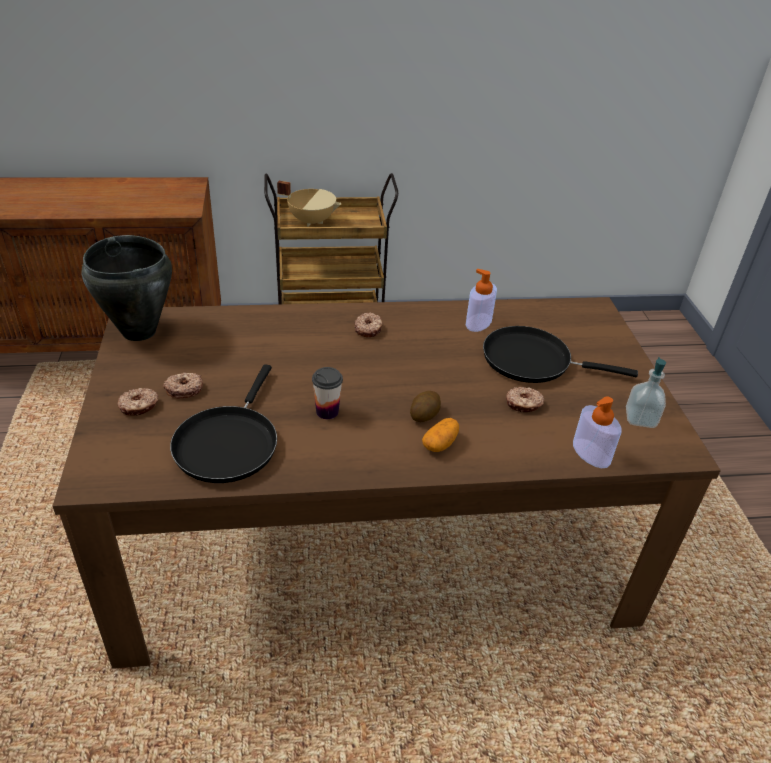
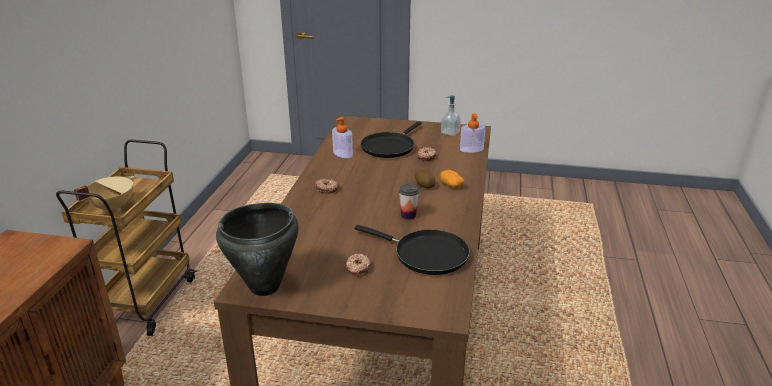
camera: 70 degrees left, 10 degrees down
donut [117,388,159,416] -> none

